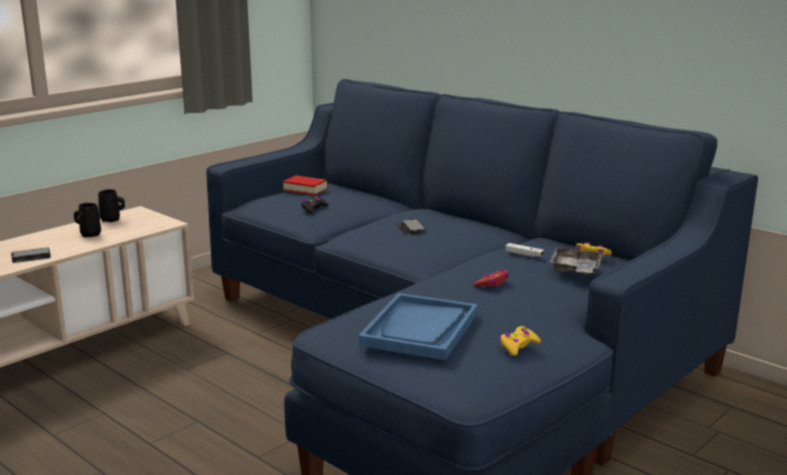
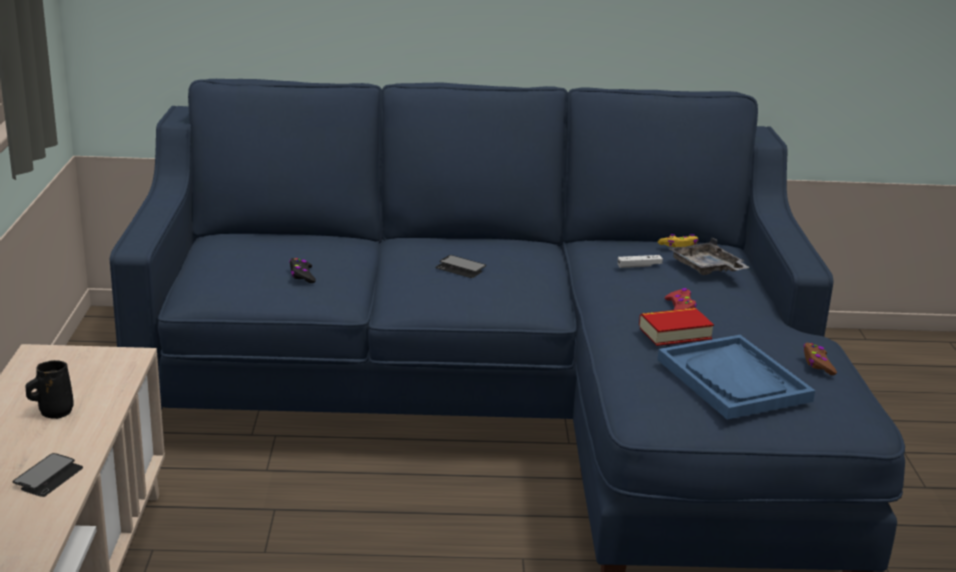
camera: 45 degrees left, 5 degrees up
black mug [98,189,125,222] -> none
book [283,176,328,196] -> book moved to [639,308,714,346]
yellow game controller [499,326,541,356] -> brown game controller [803,342,837,375]

